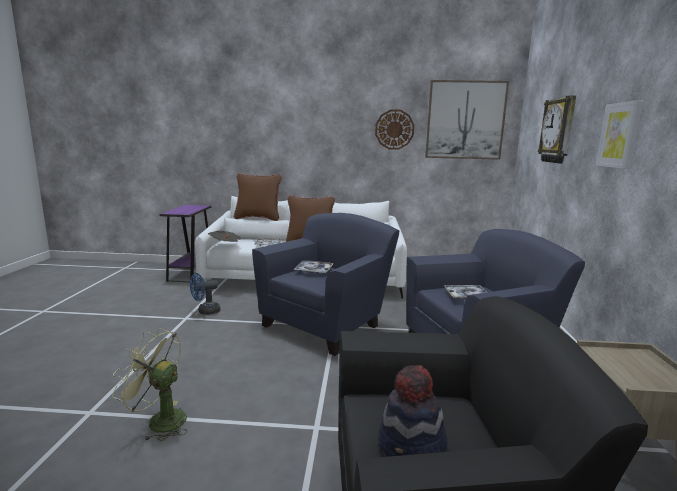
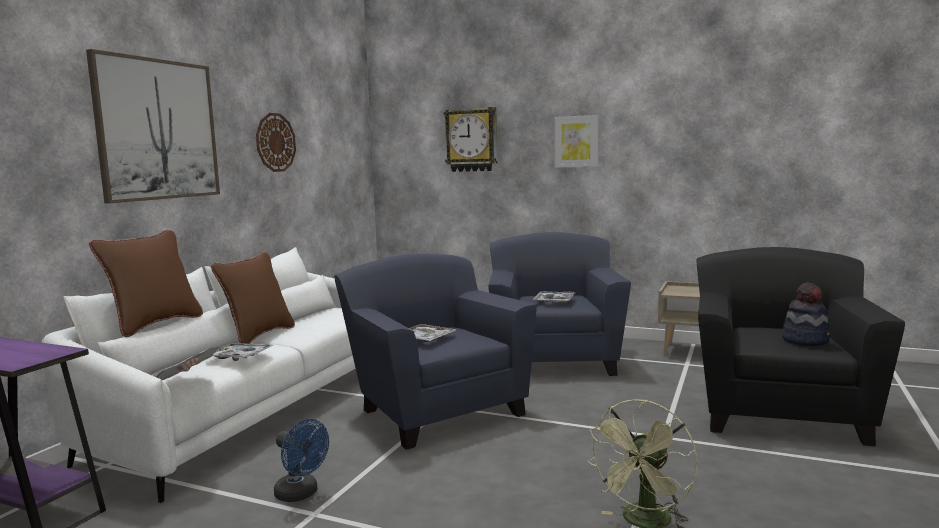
camera: 70 degrees left, 5 degrees down
blue fan [190,273,220,315] -> blue fan turned 45 degrees counterclockwise [274,419,329,502]
picture [425,80,509,160] -> picture moved to [86,49,220,204]

